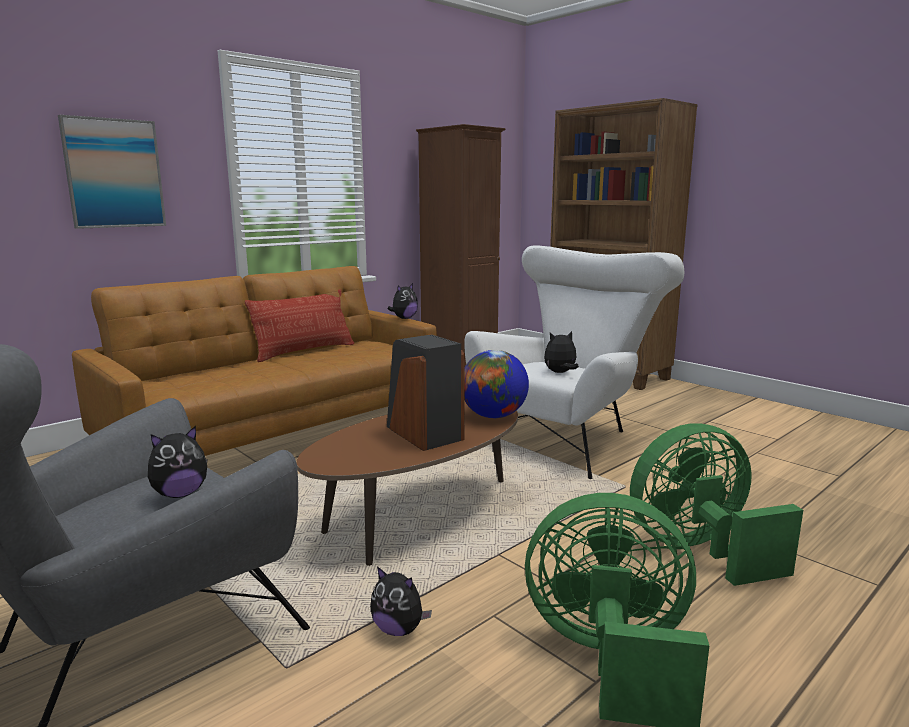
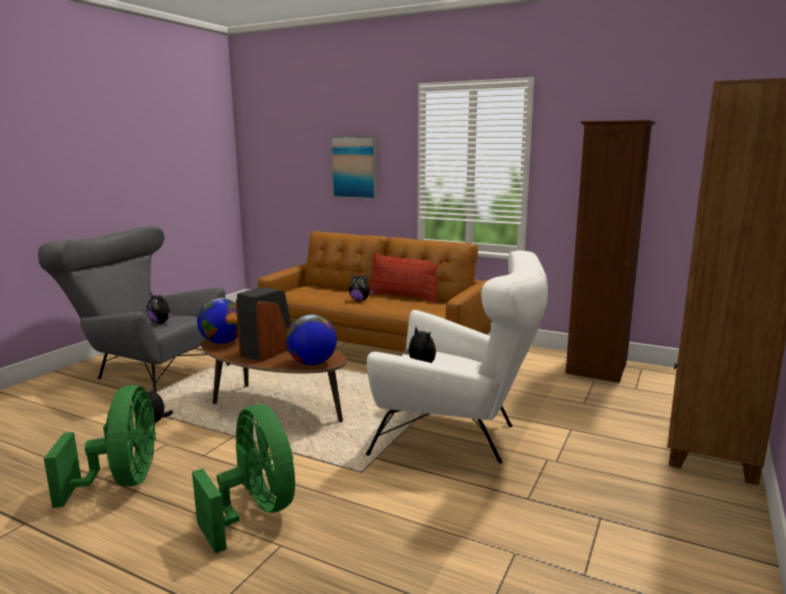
camera: 70 degrees right, 0 degrees up
plush toy [388,283,418,319] -> plush toy moved to [349,274,374,301]
none -> globe [197,298,238,344]

